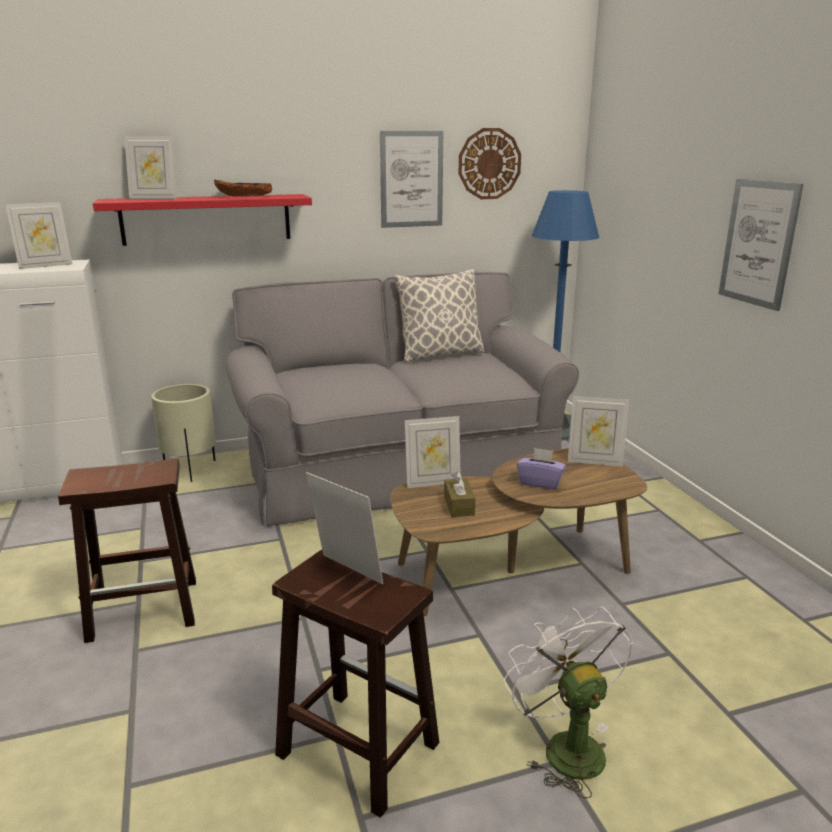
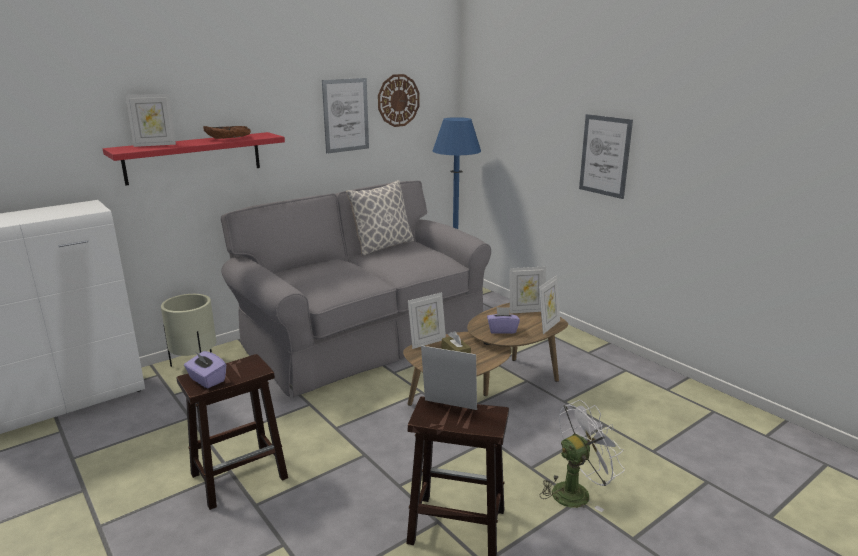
camera: 20 degrees left, 0 degrees up
picture frame [5,202,72,269] -> picture frame moved to [539,276,560,334]
white fan [504,606,633,799] -> white fan turned 105 degrees clockwise [540,400,625,512]
none -> purple tissue box [184,351,226,388]

